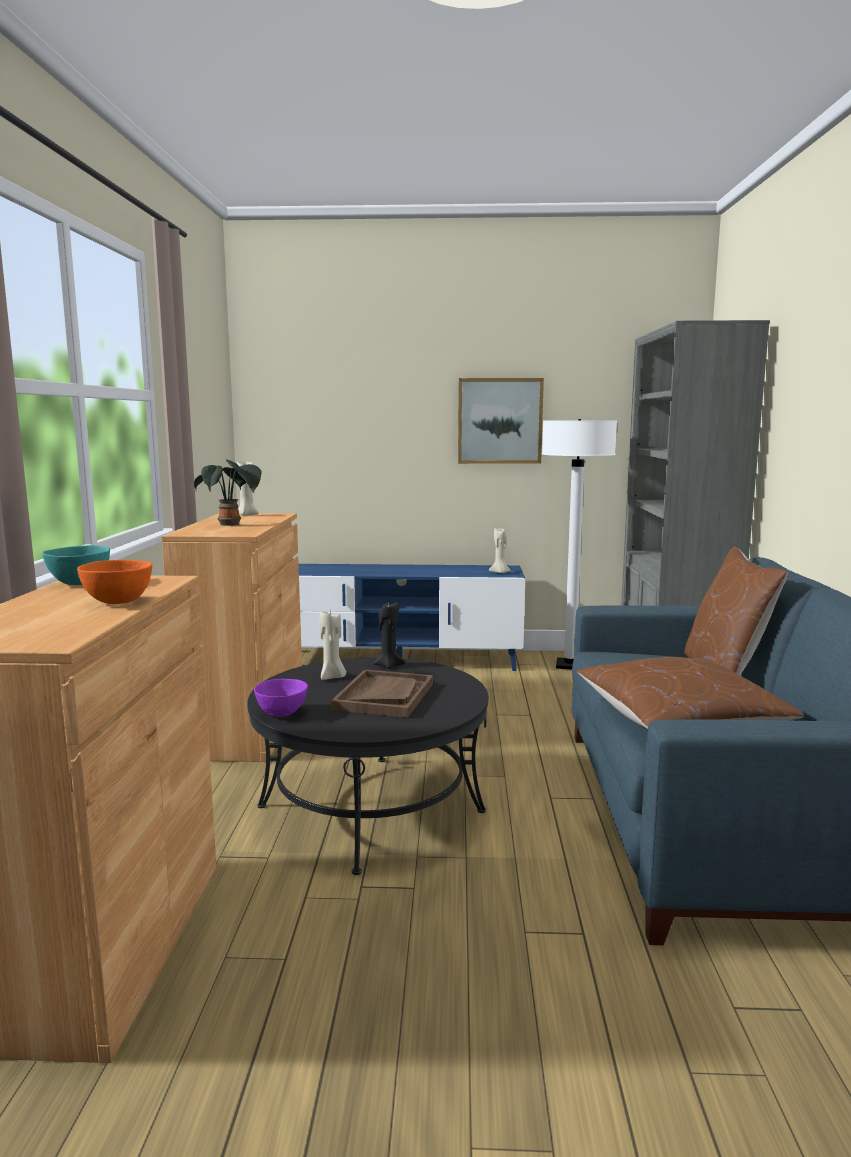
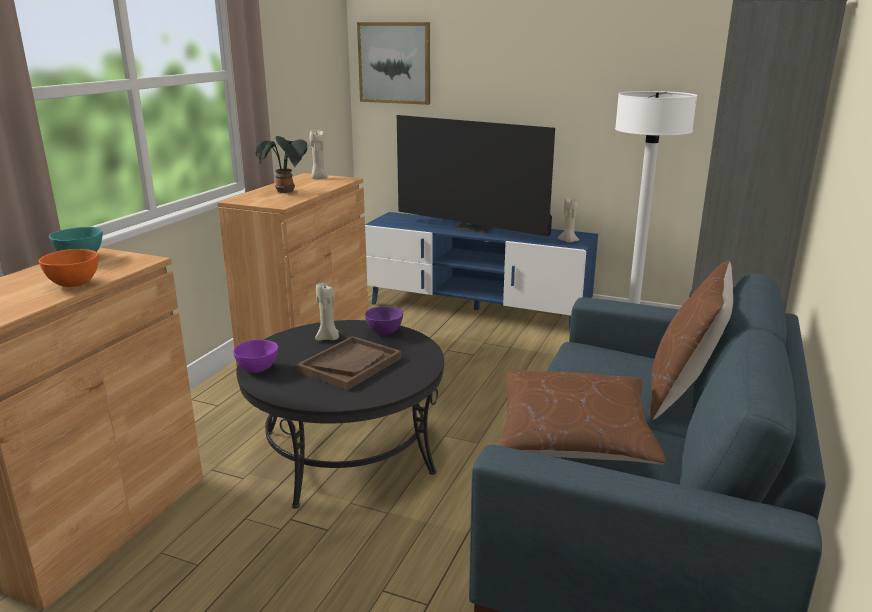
camera: 20 degrees right, 10 degrees up
black candle [373,602,405,669] -> purple bowl [365,306,403,335]
picture [458,378,544,464] -> picture moved to [357,22,430,105]
none -> television [397,115,555,237]

